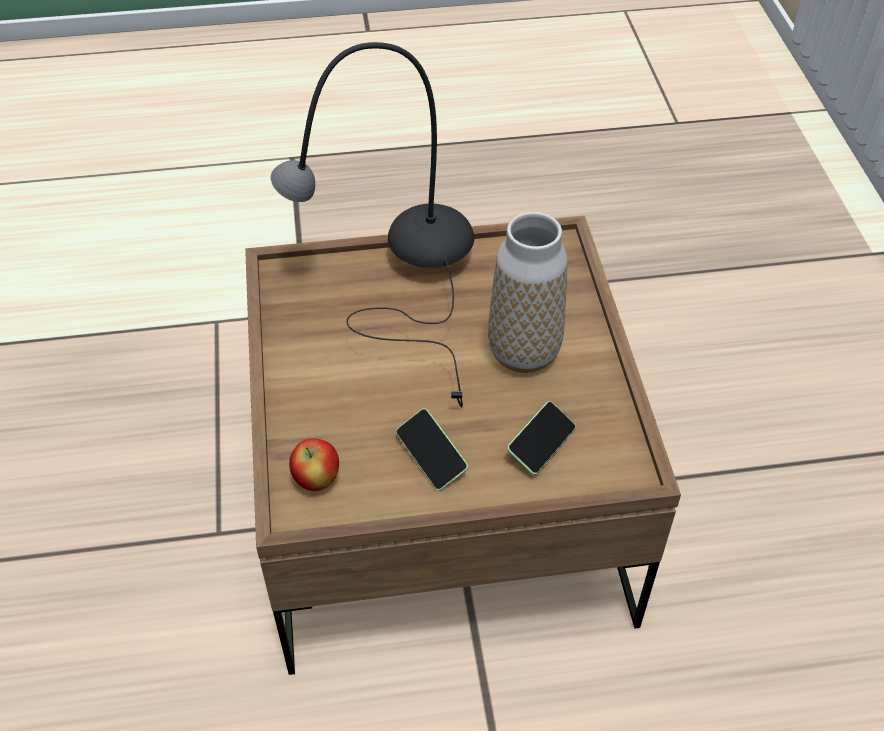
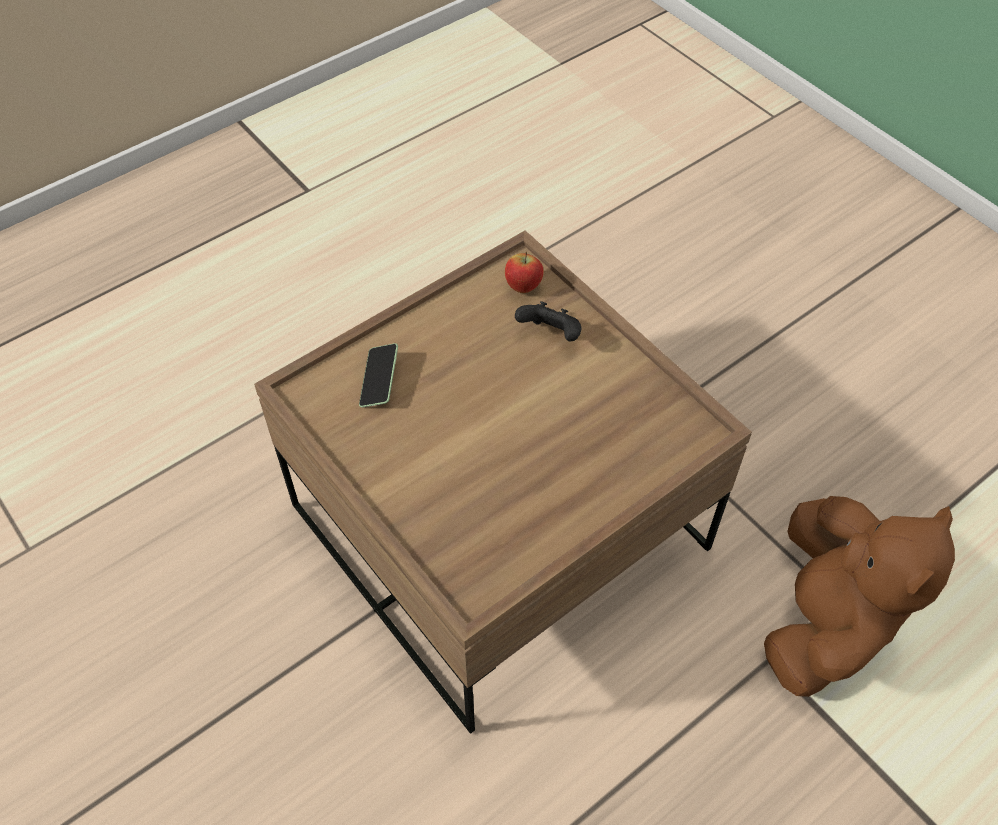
camera: 150 degrees right, 5 degrees up
grey table lamp [271,42,474,408] -> none
phone [396,408,468,491] -> none
vase [488,212,568,373] -> none
none -> black game controller [515,301,581,341]
none -> brown plush toy [764,496,955,697]

